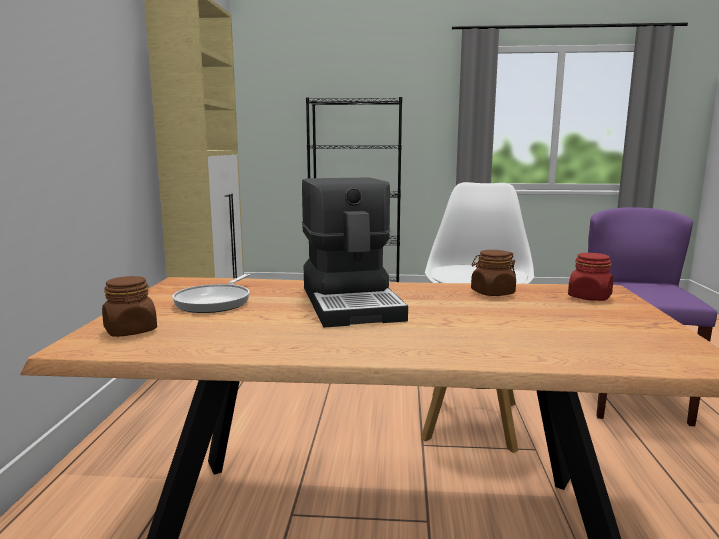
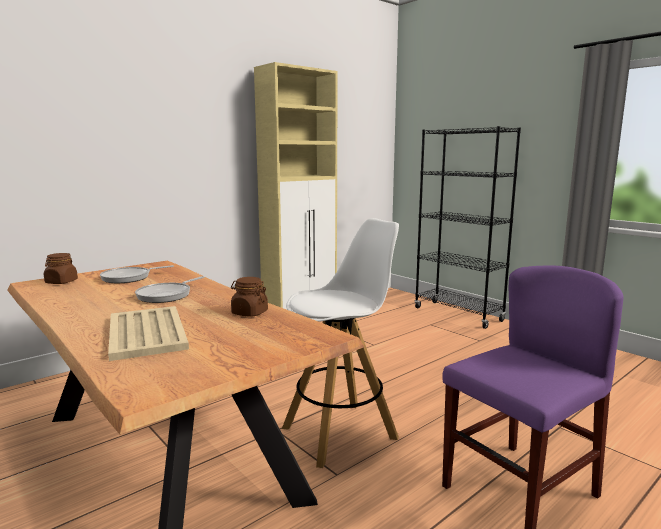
camera: 45 degrees right, 0 degrees up
coffee machine [302,177,408,328] -> frying pan [135,276,205,303]
red jar [568,253,613,301] -> none
none -> beige tray [108,306,189,361]

